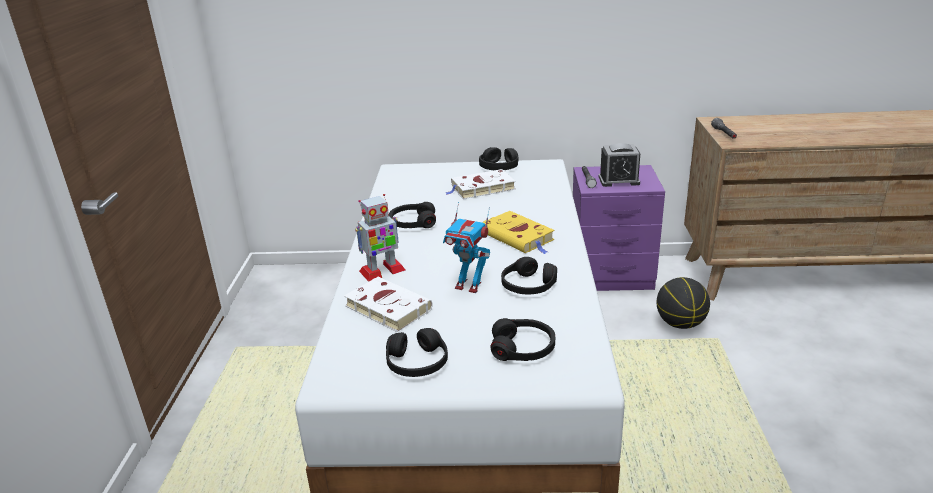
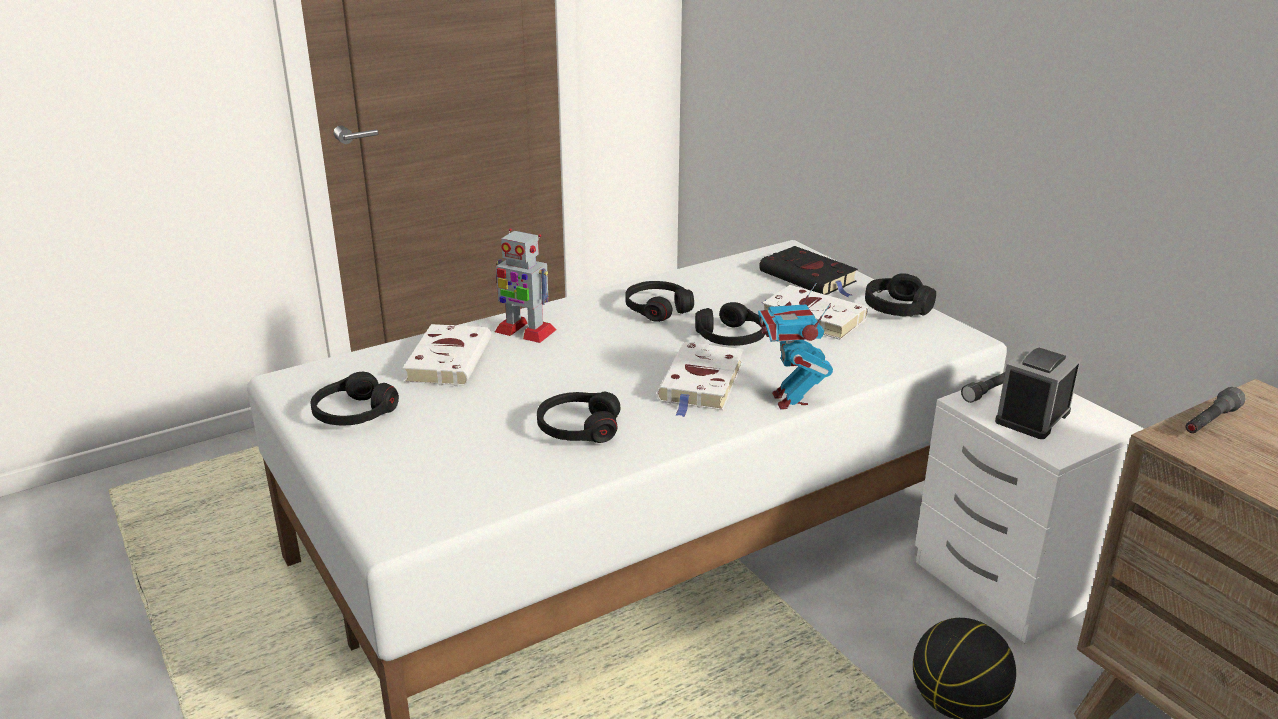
camera: 55 degrees right, 0 degrees up
toy robot [443,202,490,293] -> toy robot moved to [758,283,833,409]
yellow book [482,211,554,254] -> white book [657,342,743,417]
black headphones [490,318,555,361] -> black headphones moved to [695,302,765,346]
purple nightstand [573,165,665,291] -> white nightstand [915,384,1144,643]
alarm clock [599,143,640,187] -> alarm clock turned 75 degrees clockwise [995,344,1081,439]
none -> black book [759,246,858,297]

